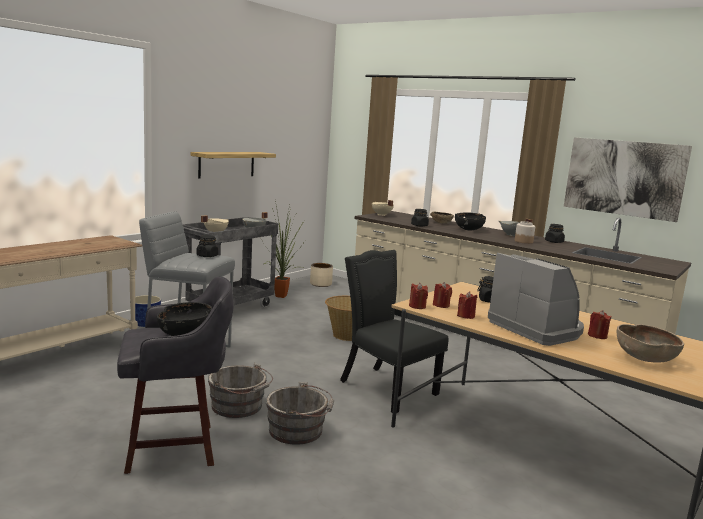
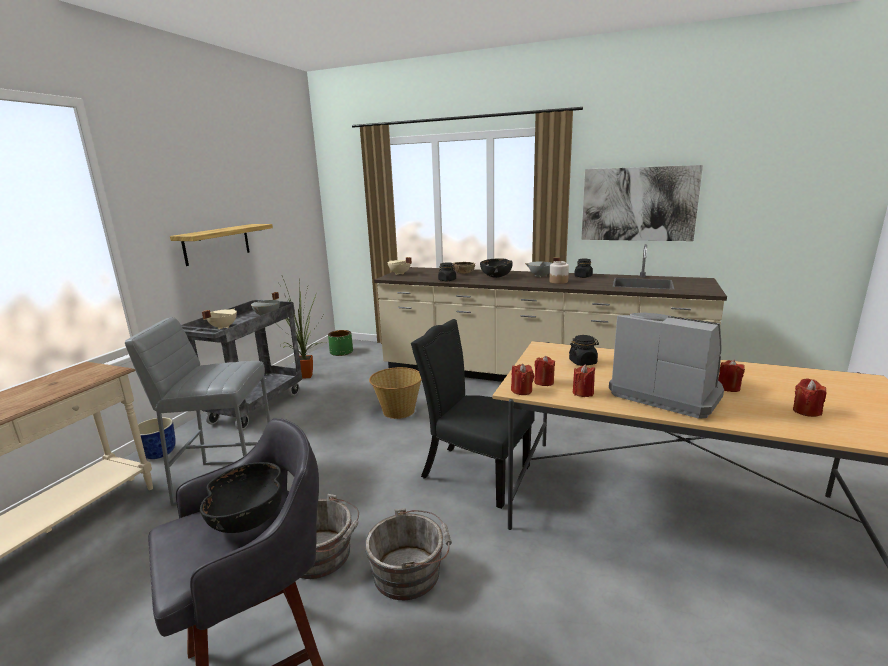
camera: 15 degrees left, 5 degrees up
black jar [197,235,218,257] -> none
beige planter [310,263,333,287] -> green planter [328,330,353,356]
brown bowl [617,324,684,363] -> red candle [793,378,826,417]

